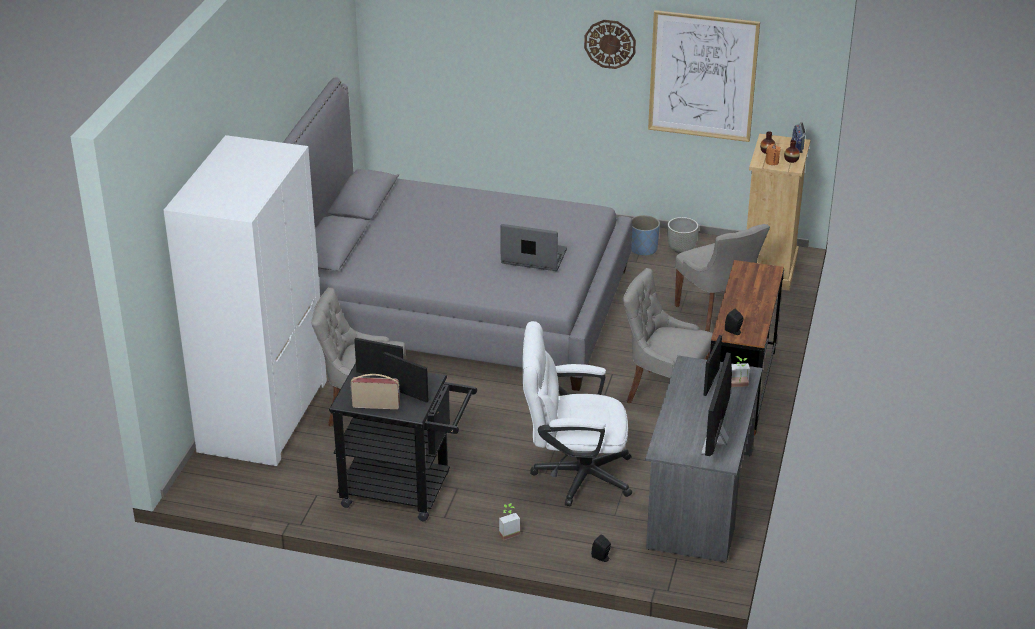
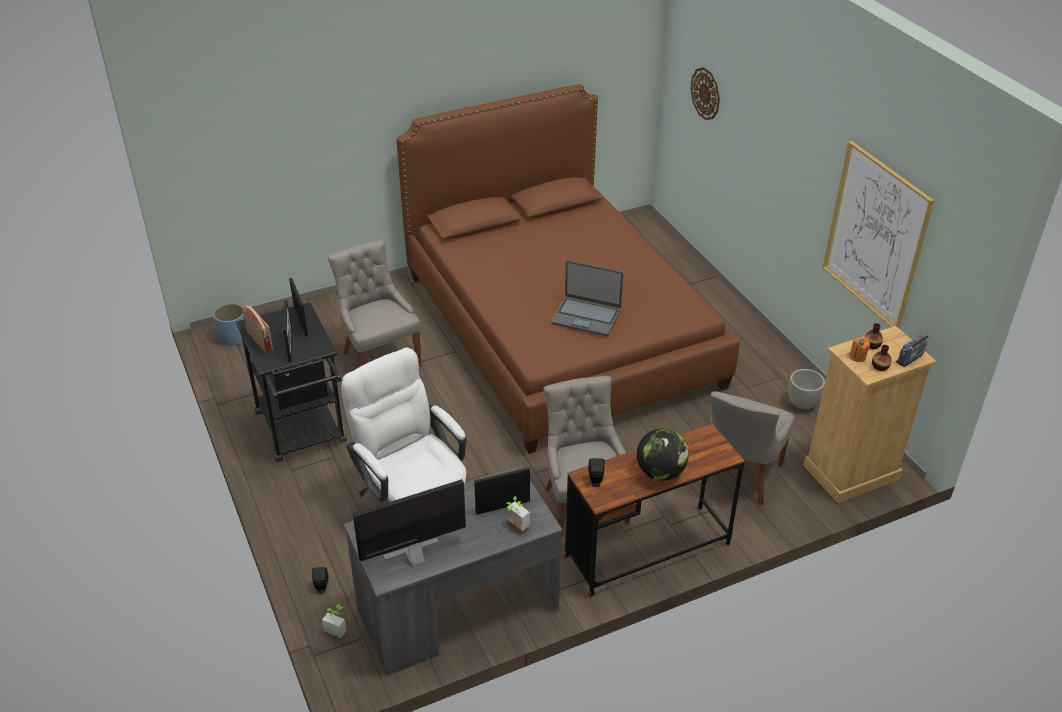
camera: 50 degrees right, 5 degrees up
white wardrobe [163,135,327,467] -> none
grey bed [283,77,632,391] -> brown bed [396,84,740,454]
potted plant [499,503,520,540] -> potted plant moved to [322,604,347,641]
laptop [500,224,567,271] -> laptop turned 135 degrees clockwise [551,260,623,336]
wall clock [584,20,636,69] -> wall clock moved to [691,67,720,120]
blue planter [631,215,660,257] -> blue planter moved to [213,303,244,345]
none -> globe [637,429,689,481]

